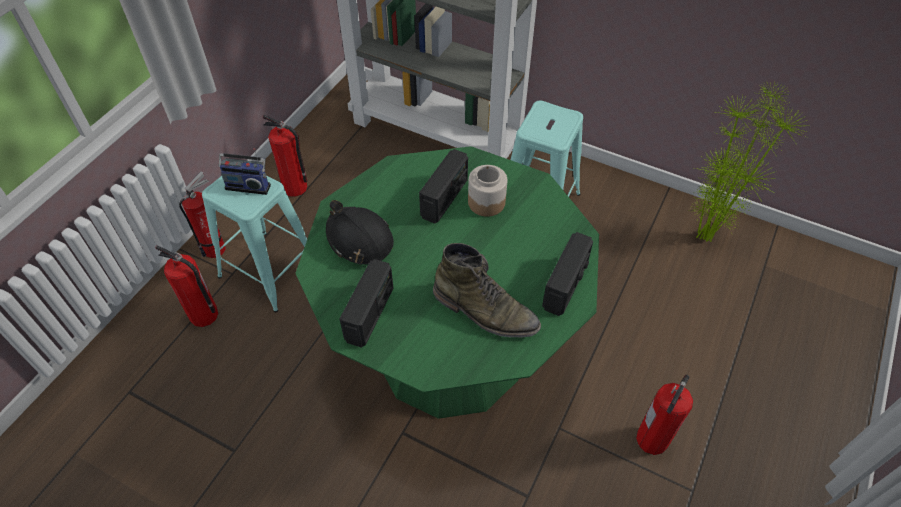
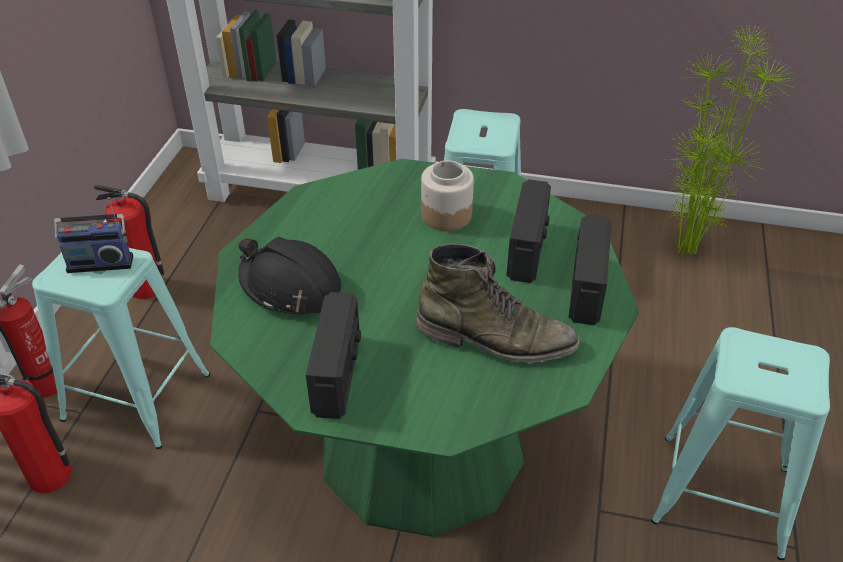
camera: 15 degrees left, 10 degrees down
radio [419,149,468,224] -> radio moved to [506,179,551,283]
fire extinguisher [636,375,693,455] -> turquoise stool [651,327,830,560]

